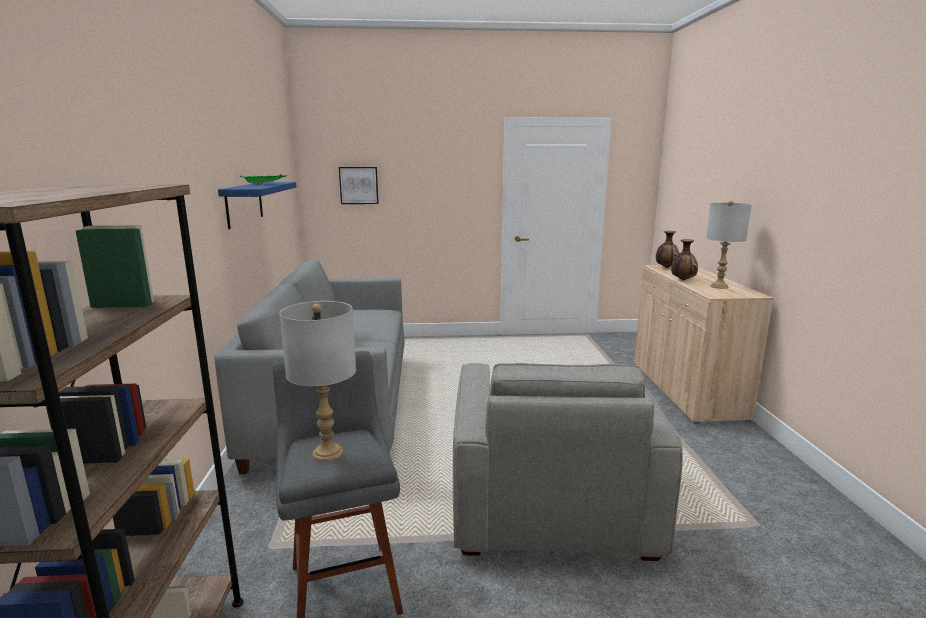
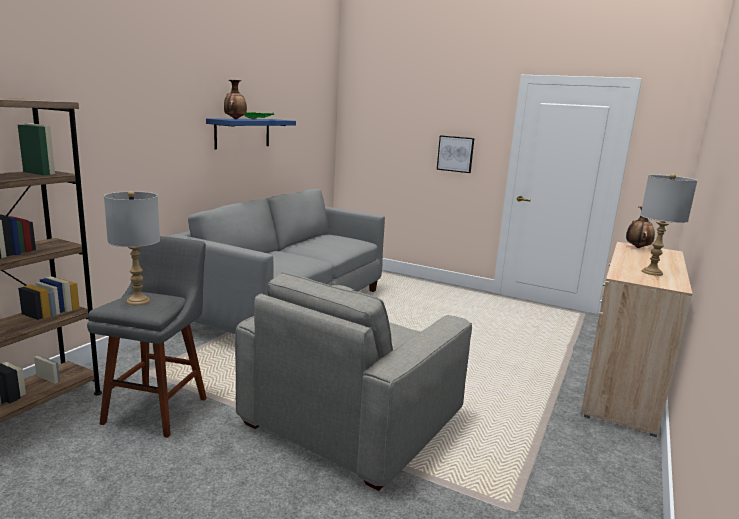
camera: 30 degrees right, 0 degrees up
picture [339,167,379,204] -> picture moved to [437,135,474,173]
vase [671,239,698,280] -> vase moved to [224,80,247,119]

